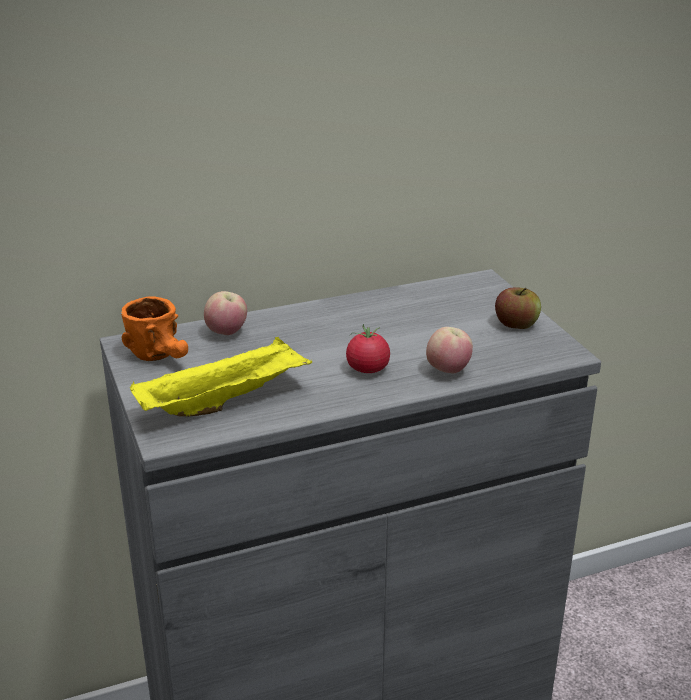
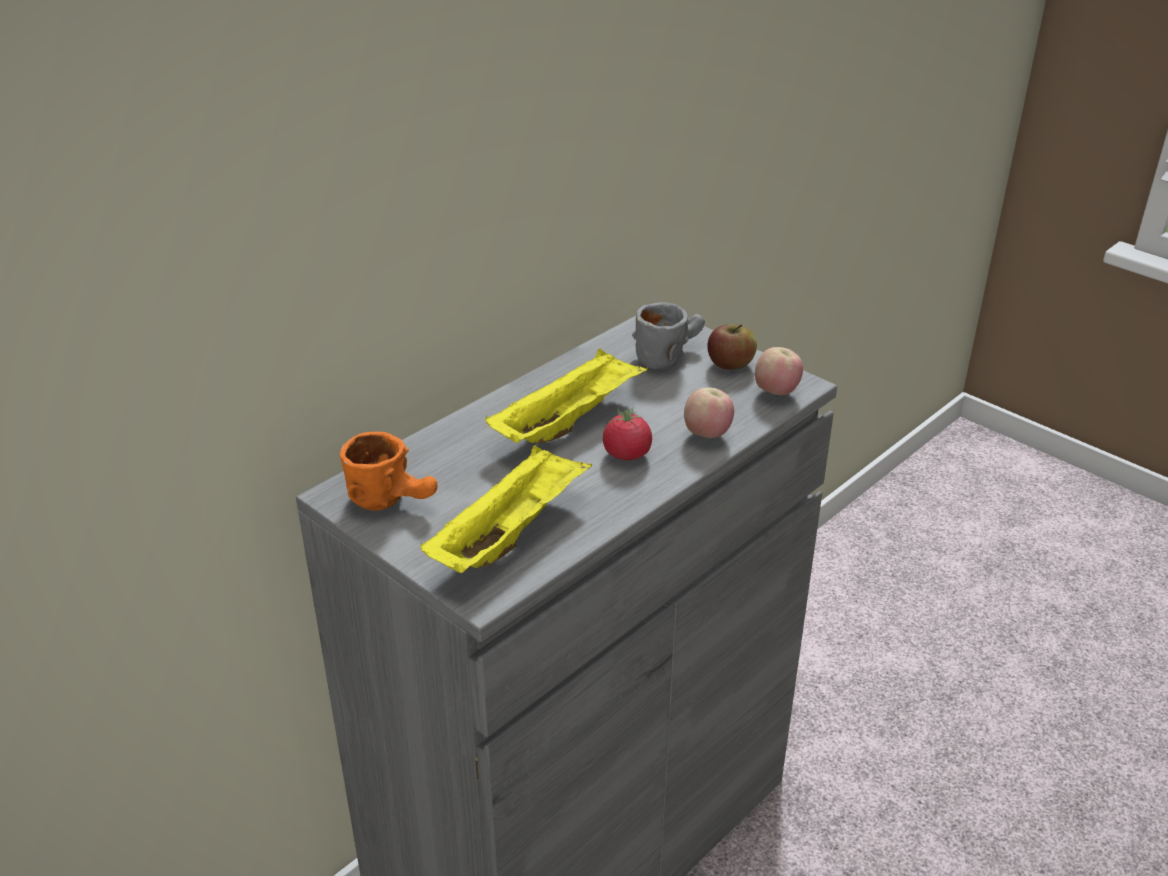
camera: 25 degrees left, 5 degrees up
apple [204,291,247,335] -> apple moved to [755,347,803,395]
none -> yellow tray [486,348,648,444]
none -> grey mug [632,302,705,370]

